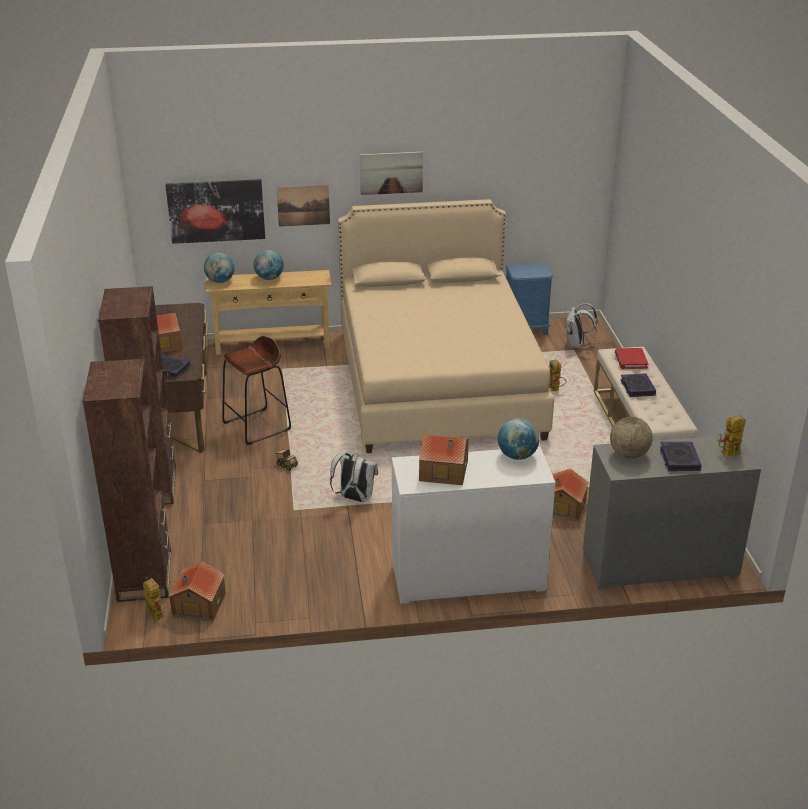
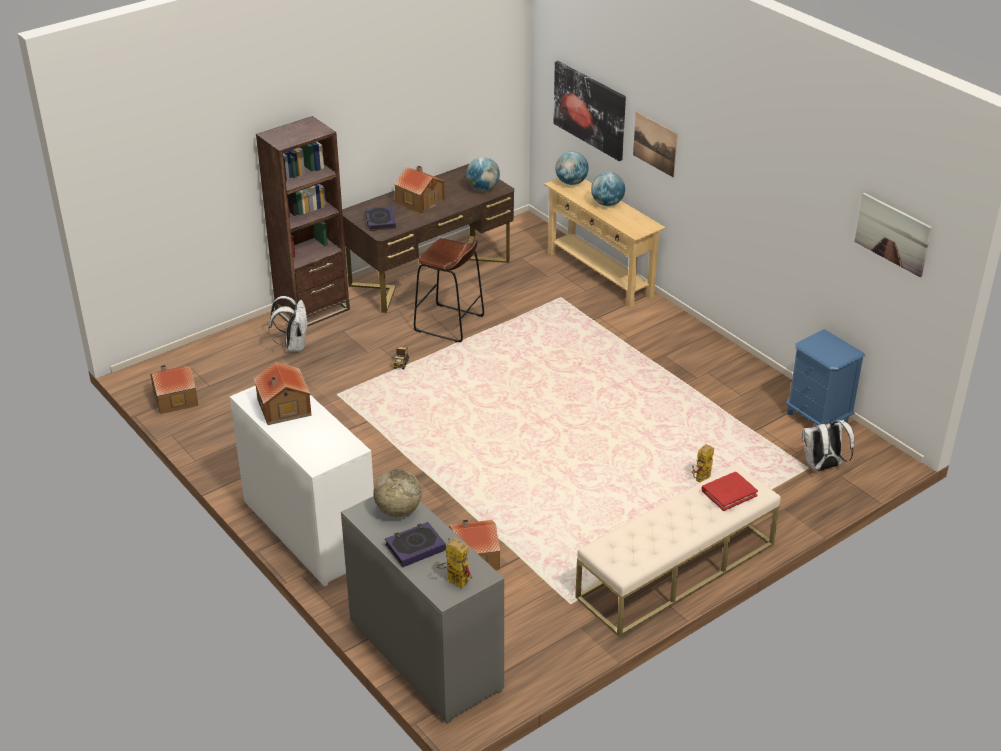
camera: 60 degrees right, 5 degrees up
brown bookcase [83,358,171,602] -> none
toy robot [137,577,164,621] -> none
white backpack [330,452,378,502] -> white backpack moved to [268,296,309,352]
beige bed [338,199,554,453] -> none
picture [360,152,423,195] -> picture moved to [854,193,932,277]
globe [498,418,540,460] -> globe moved to [466,157,500,191]
book [621,373,656,397] -> none

